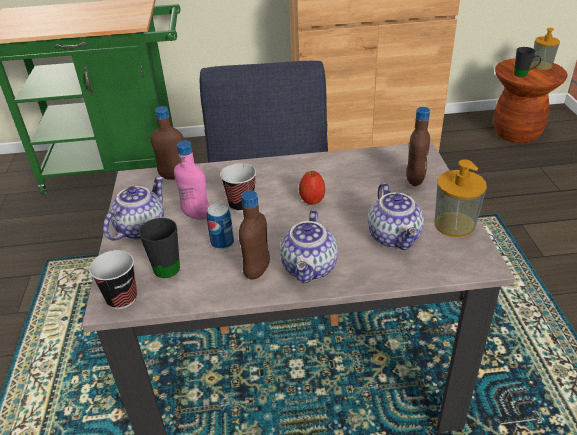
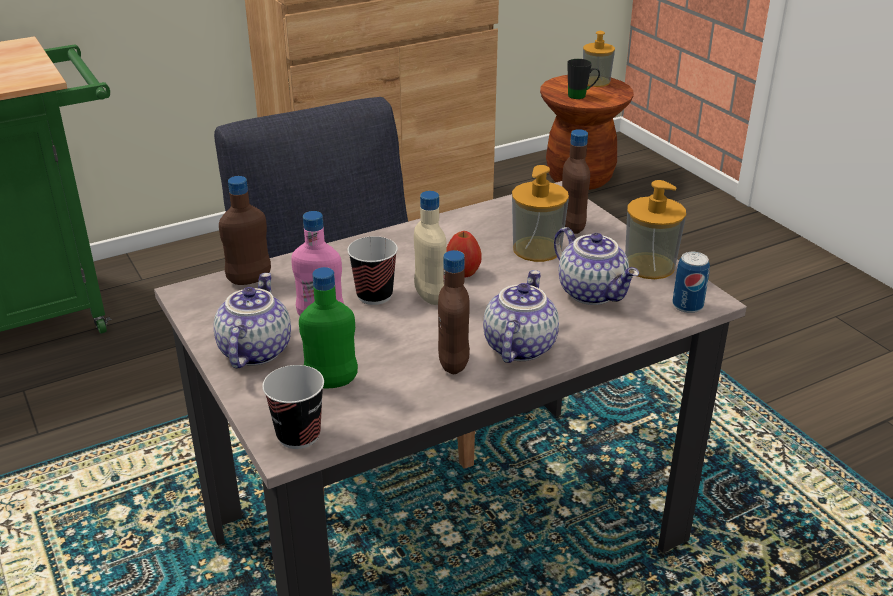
camera: 25 degrees left, 5 degrees down
black mug [139,218,180,278] -> green bottle [299,267,358,388]
can [207,203,234,249] -> can moved to [672,252,710,313]
teapot [280,209,338,283] -> teapot turned 150 degrees counterclockwise [483,270,559,363]
none -> beige bottle [414,191,447,305]
none -> soap dispenser [512,165,569,262]

